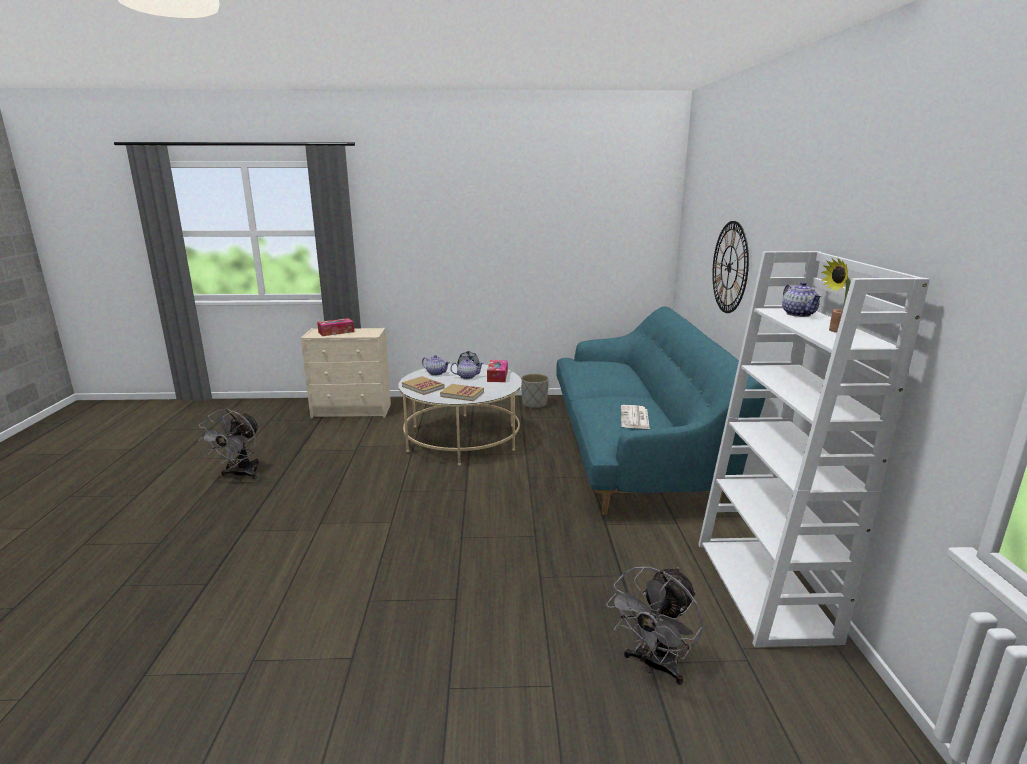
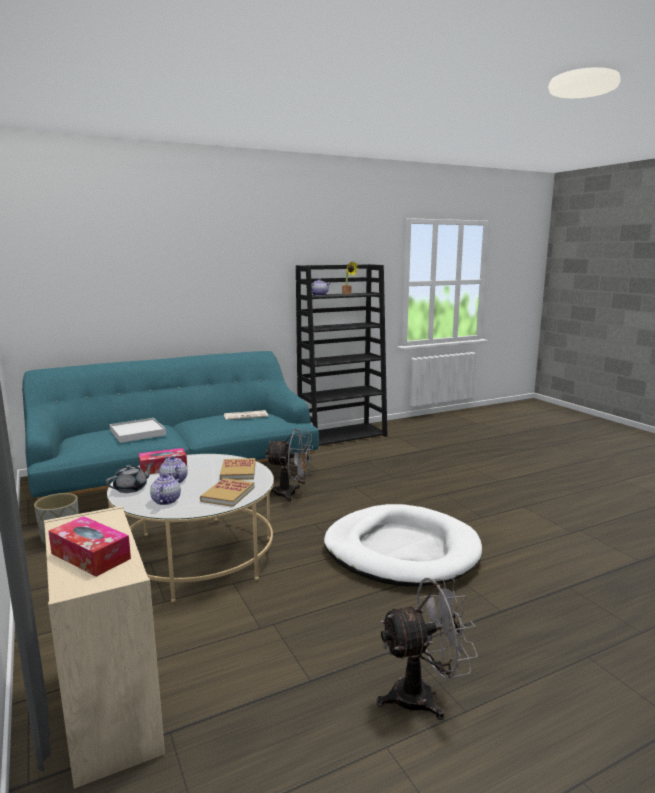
camera: 115 degrees left, 5 degrees down
grey fan [606,567,702,685] -> grey fan moved to [265,429,313,502]
white bookcase [698,251,930,647] -> black bookcase [296,264,387,448]
wall clock [712,221,749,313] -> none
none -> white tray [110,418,166,443]
none -> white dog bed [324,504,482,587]

